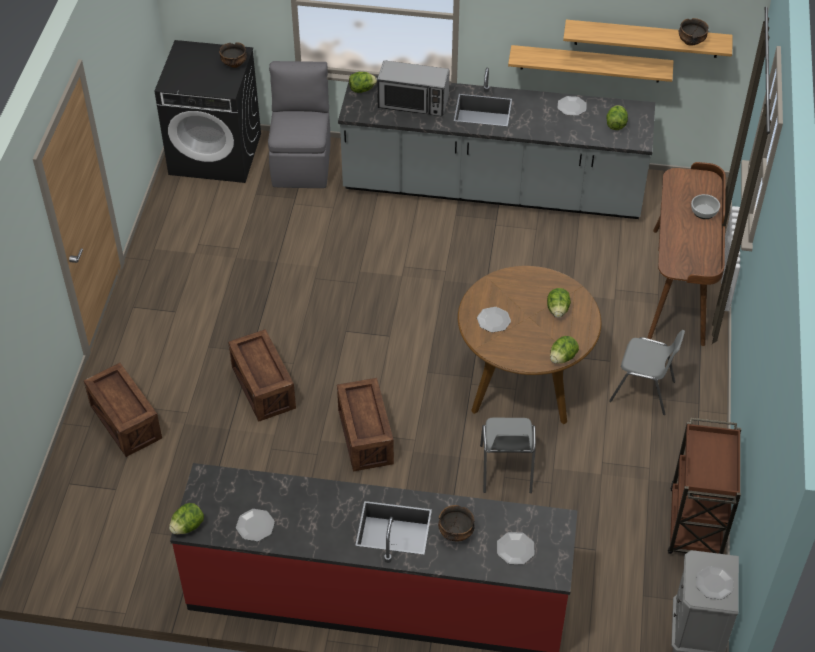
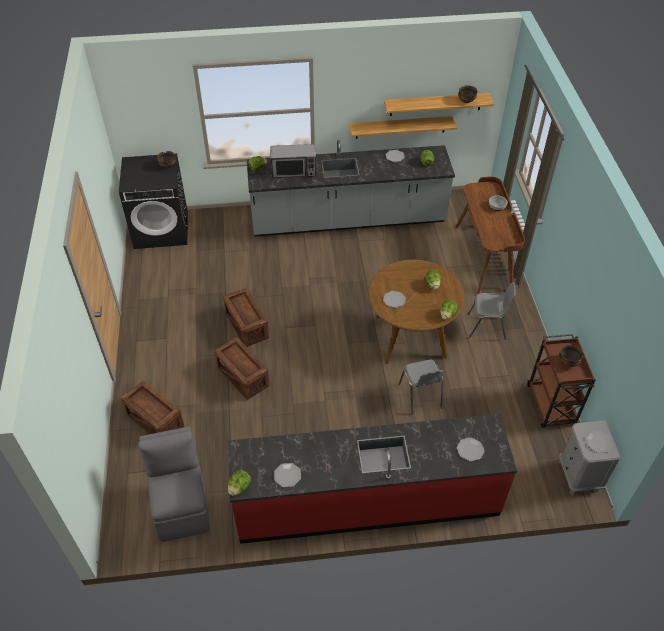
camera: 15 degrees left, 0 degrees up
grey chair [268,61,330,188] -> grey chair moved to [138,427,210,542]
crate [337,378,394,472] -> crate moved to [223,288,269,347]
bowl [438,505,475,541] -> bowl moved to [559,345,583,367]

